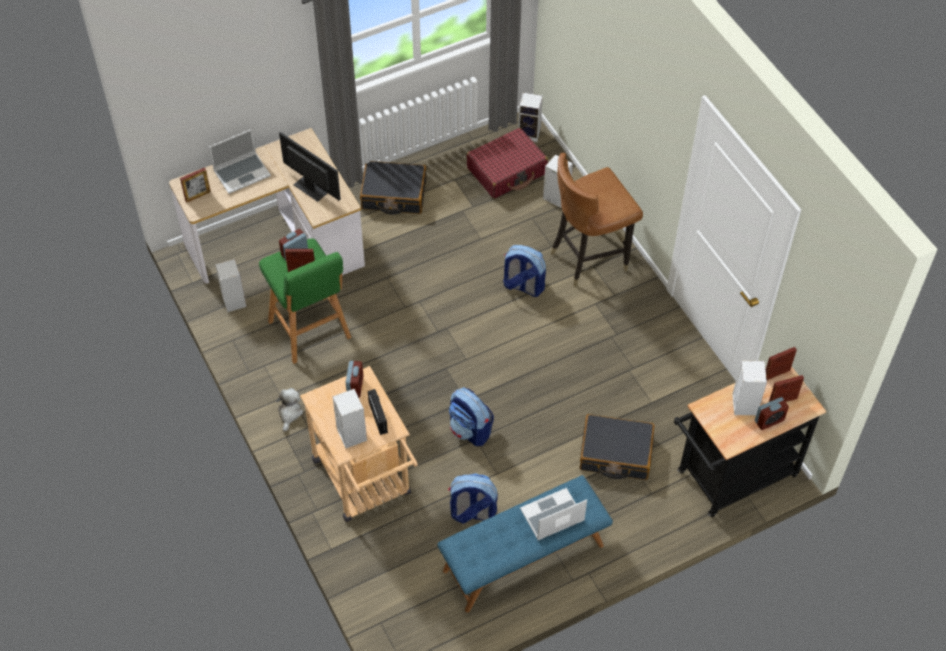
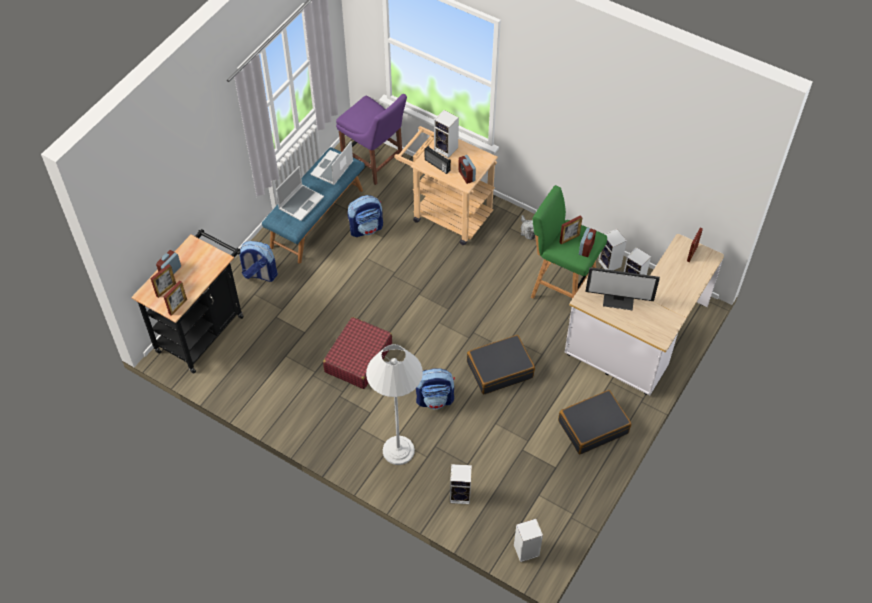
camera: 150 degrees right, 0 degrees up
laptop [209,129,271,194] -> laptop moved to [310,141,353,185]
backpack [449,387,494,446] -> backpack moved to [239,241,278,282]
red suitcase [466,128,548,198] -> red suitcase moved to [323,317,392,389]
brown chair [551,153,643,287] -> white floor lamp [366,344,423,465]
black suitcase [580,414,655,480] -> black suitcase moved to [467,335,535,395]
speaker [732,361,767,415] -> speaker moved to [598,229,627,270]
none -> purple chair [336,94,407,185]

